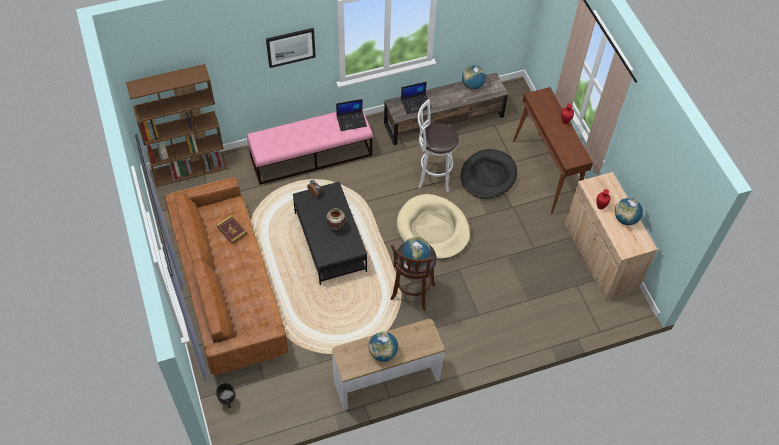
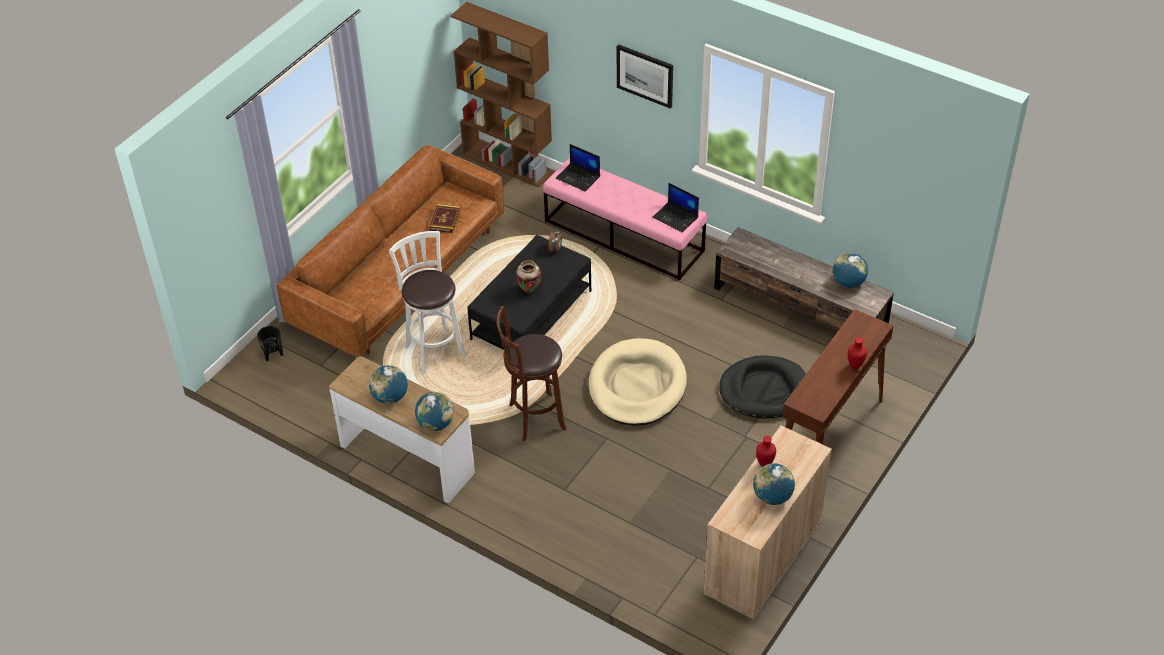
camera: 55 degrees right, 10 degrees down
laptop [401,82,432,114] -> laptop moved to [556,144,600,191]
globe [402,237,430,265] -> globe moved to [415,392,454,431]
white stool [418,99,459,192] -> white stool moved to [389,231,467,374]

